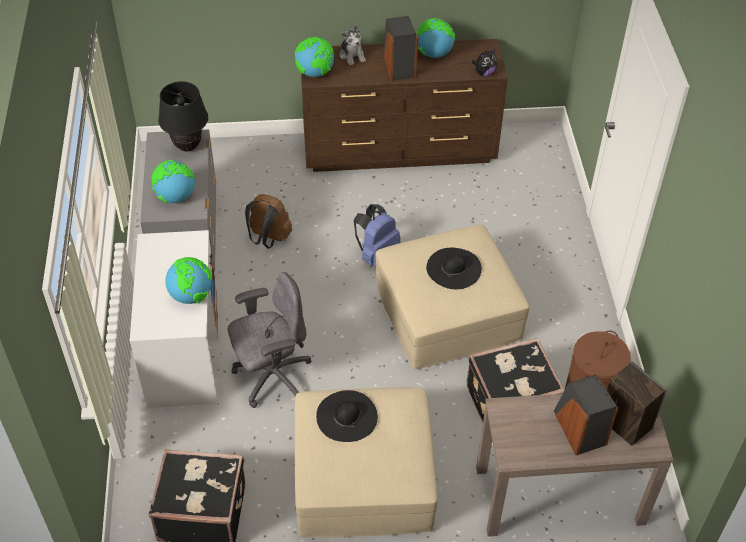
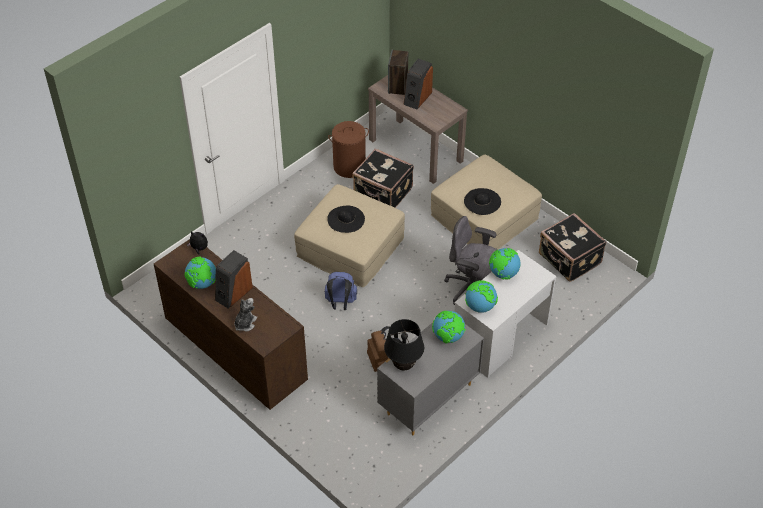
camera: 130 degrees left, 0 degrees up
globe [295,37,334,77] -> globe moved to [465,280,498,313]

